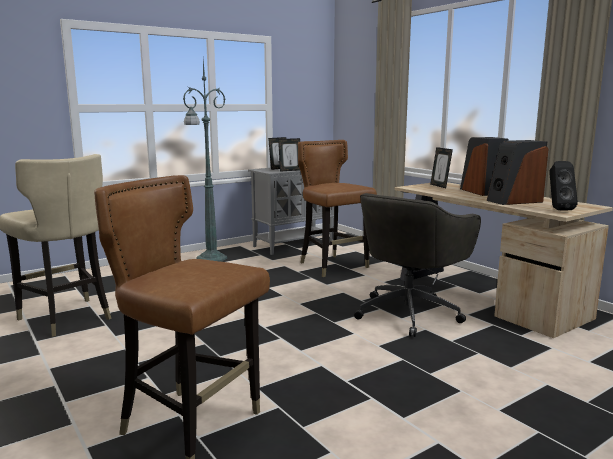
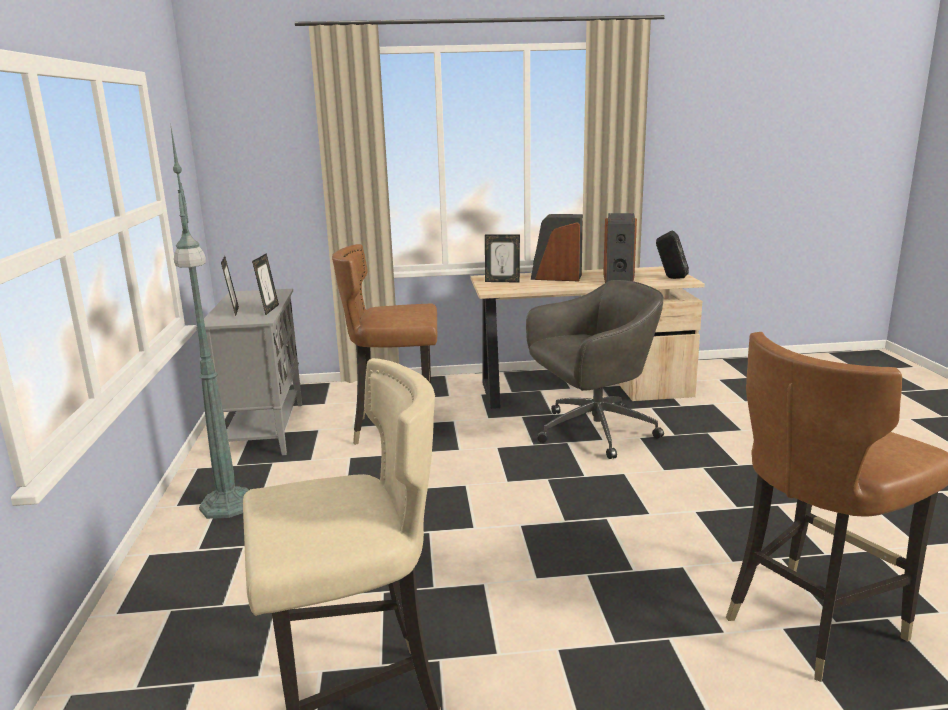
camera: 60 degrees left, 5 degrees up
grey office chair [354,193,481,337] -> grey office chair turned 90 degrees counterclockwise [526,280,664,459]

